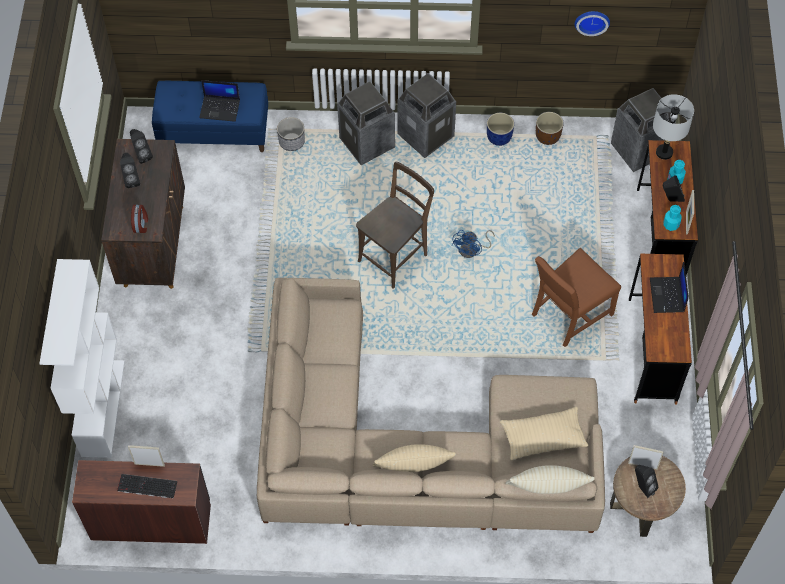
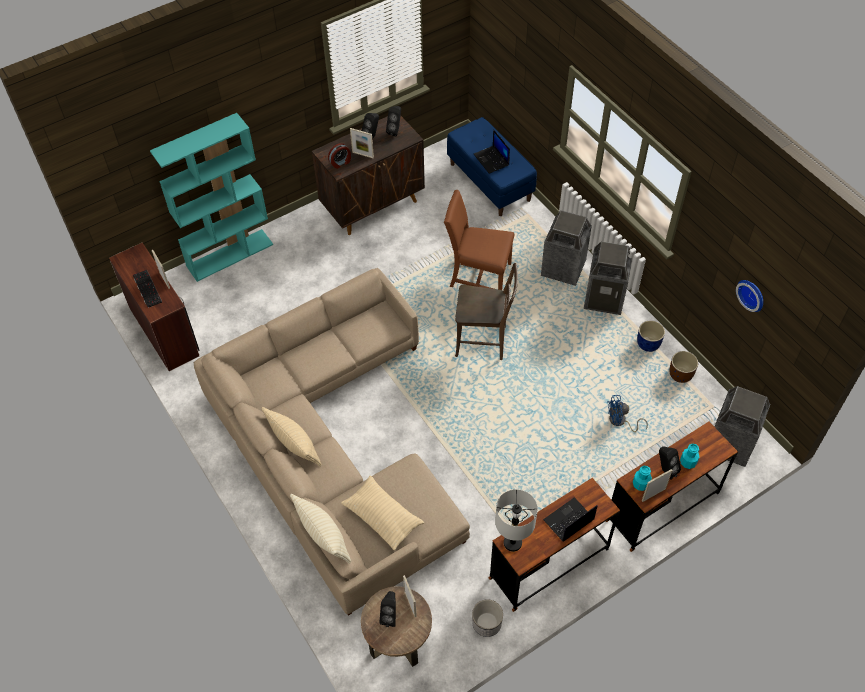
camera: 55 degrees right, 5 degrees down
white bookcase [39,259,125,458] -> turquoise bookcase [150,113,273,282]
planter [277,117,305,151] -> planter moved to [472,599,503,637]
blue fan [452,230,495,258] -> blue fan moved to [607,395,648,432]
brown chair [532,248,621,347] -> brown chair moved to [444,190,514,290]
grey table lamp [653,94,694,160] -> grey table lamp moved to [495,489,538,552]
none -> picture frame [350,128,374,158]

